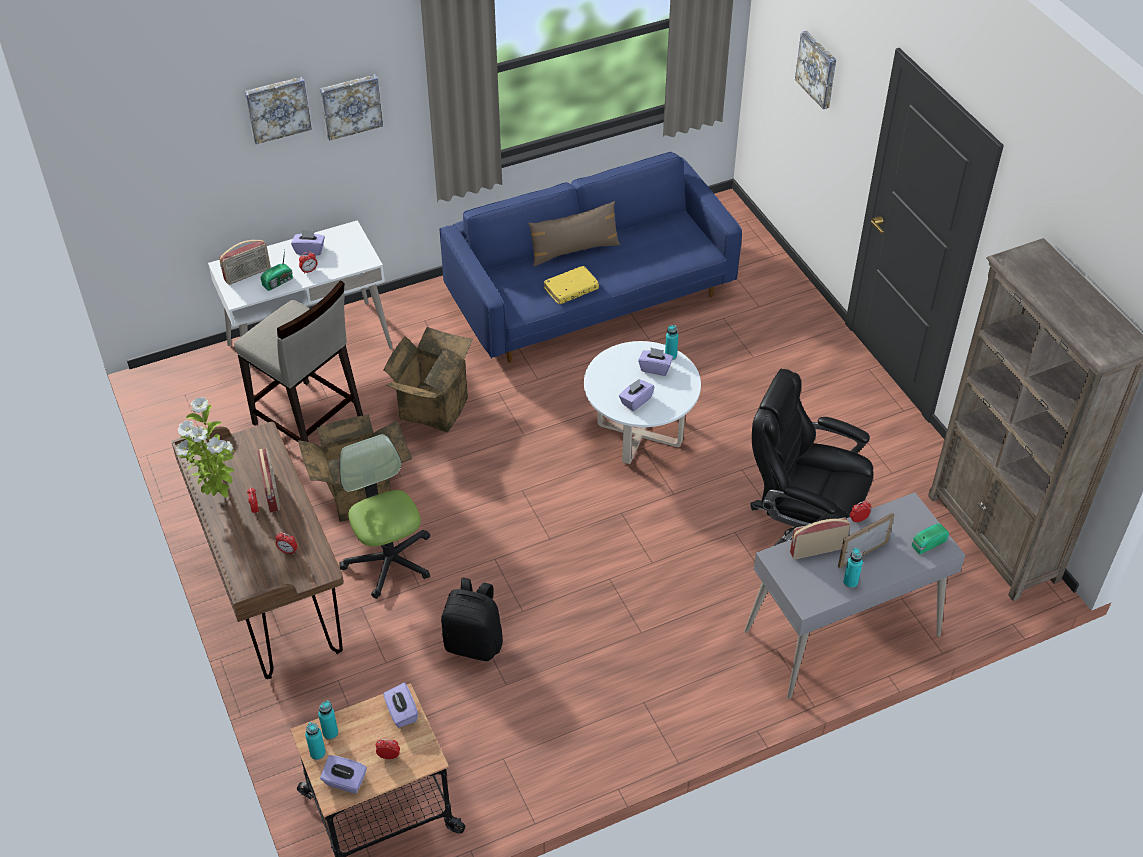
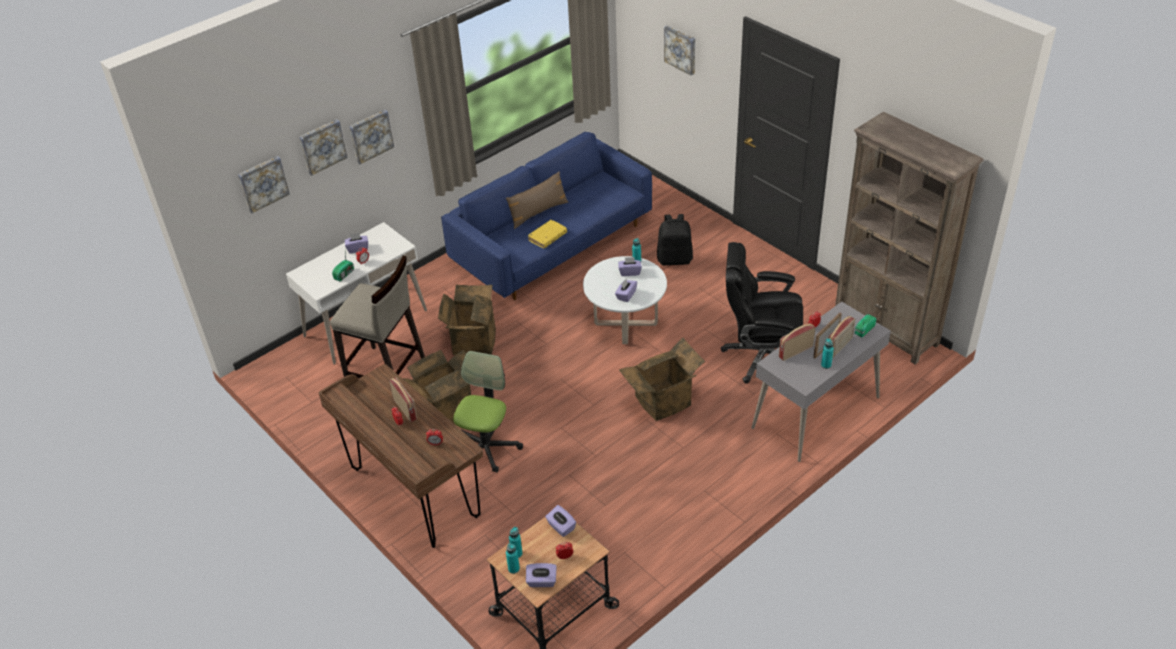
camera: 15 degrees left, 5 degrees down
potted plant [176,397,234,498] -> none
radio [219,240,271,285] -> radio moved to [828,316,855,358]
office chair [339,434,430,599] -> office chair turned 60 degrees clockwise [453,351,523,472]
black backpack [441,578,503,661] -> black backpack moved to [657,214,693,265]
none -> picture [238,156,290,213]
none -> cardboard box [619,338,705,421]

